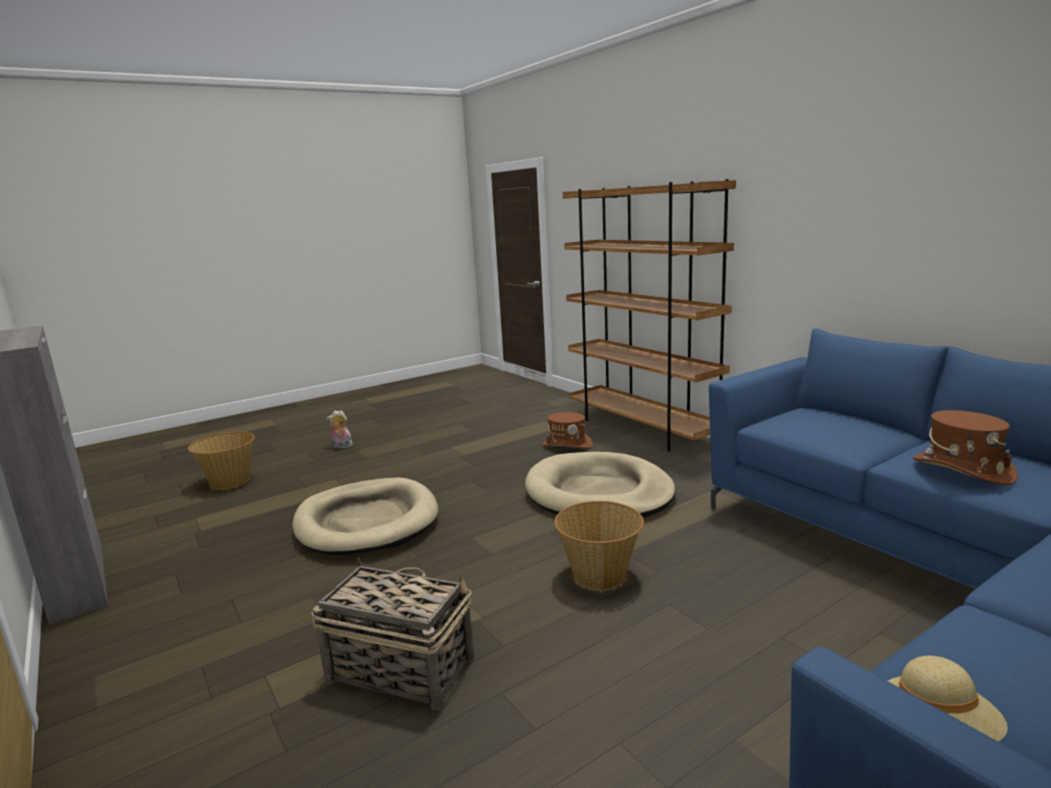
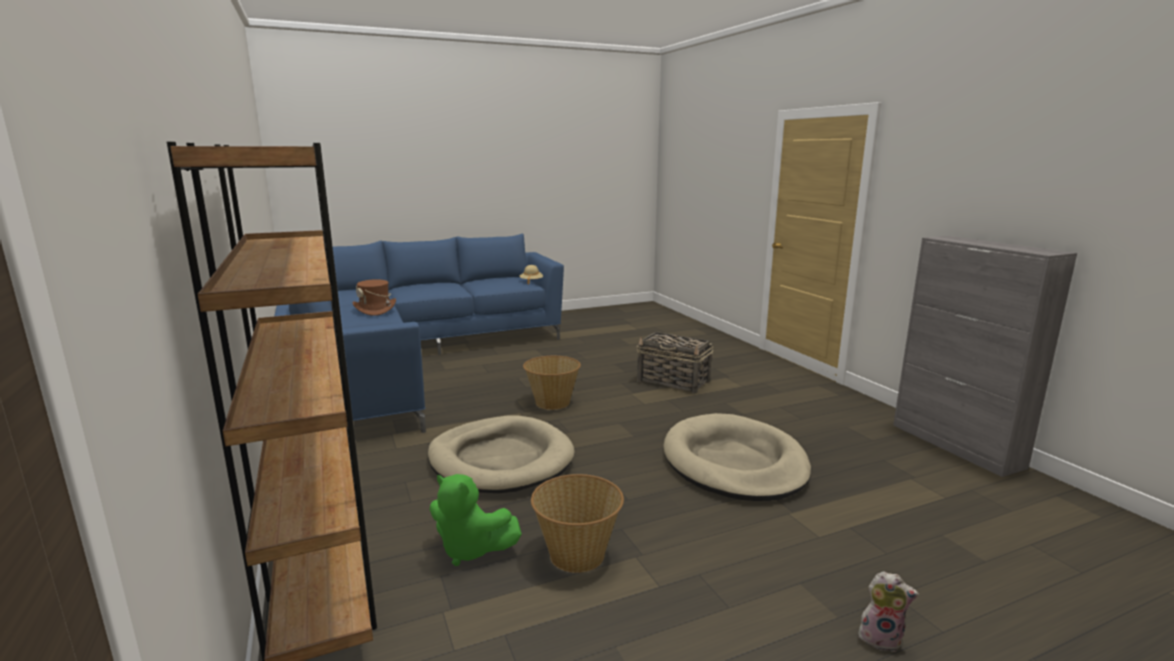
camera: 170 degrees left, 0 degrees up
basket [188,432,255,490] -> basket moved to [531,474,624,573]
brown hat [542,412,593,449] -> green plush toy [429,474,522,566]

